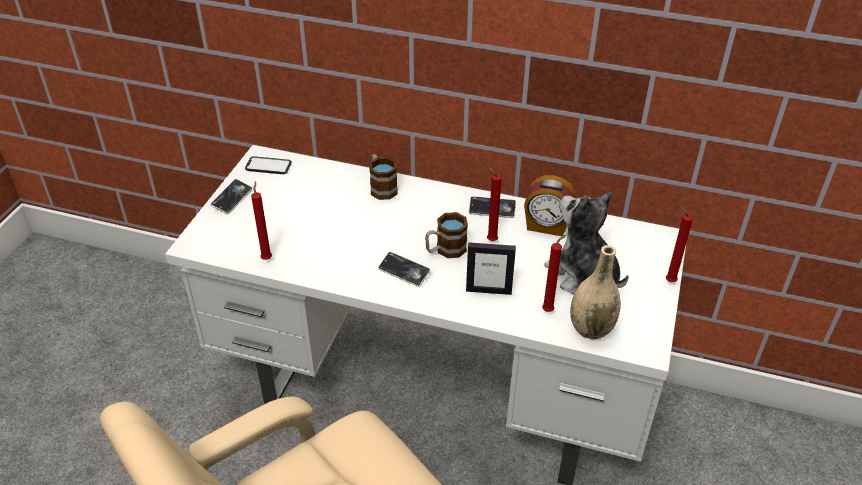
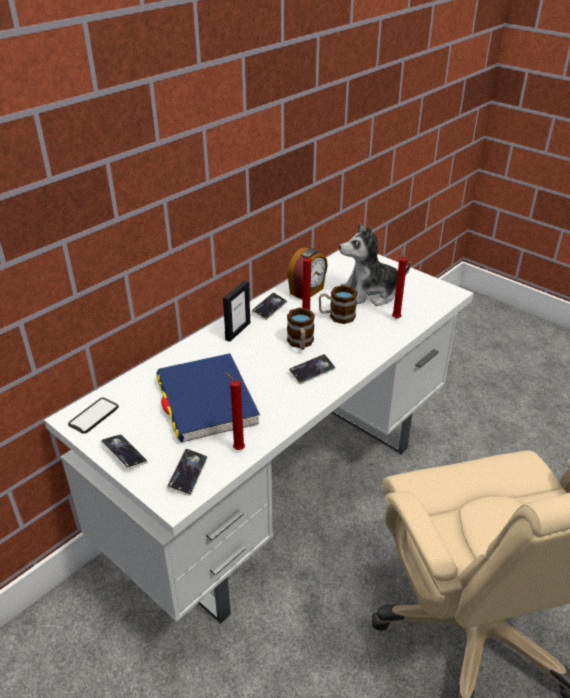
camera: 65 degrees left, 5 degrees down
mug [369,154,398,200] -> mug moved to [319,285,358,324]
picture frame [466,242,516,295] -> picture frame moved to [223,280,250,342]
beige vase [570,245,621,339] -> none
red candle [666,206,693,282] -> none
none -> blue book [156,353,260,443]
none -> phone [167,449,208,496]

